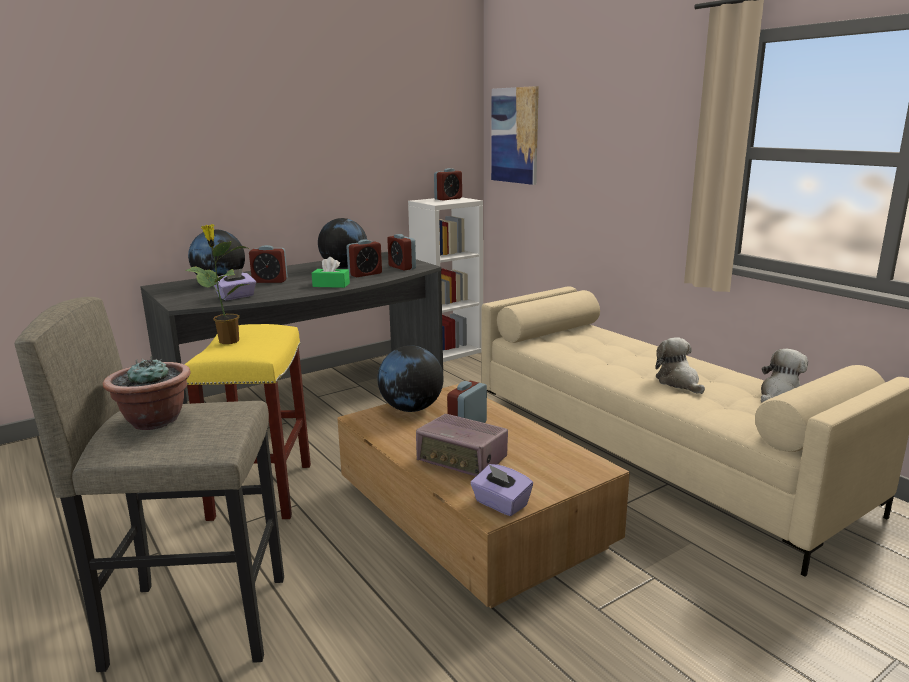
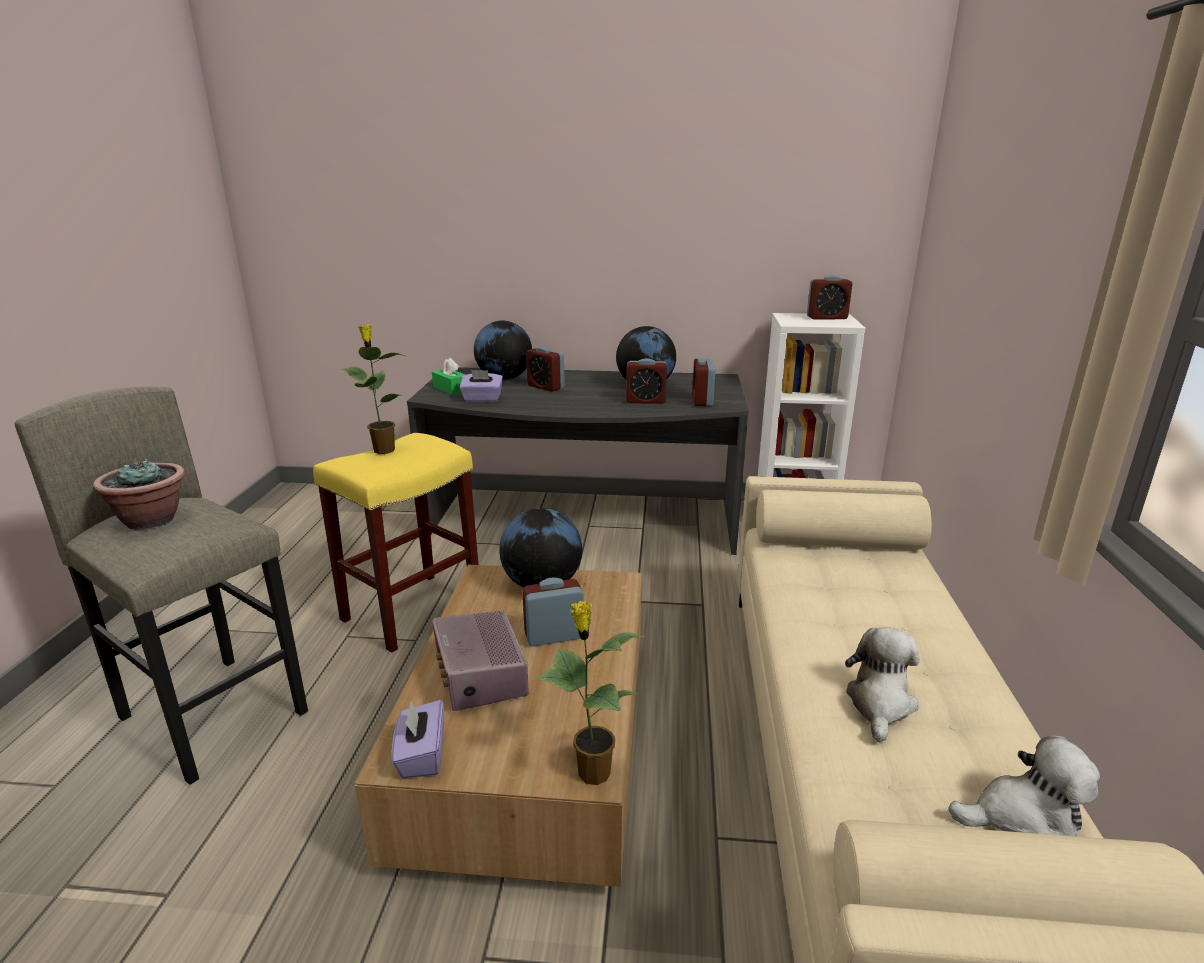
camera: 40 degrees right, 5 degrees up
green tissue box [312,257,350,288] -> green tissue box moved to [432,358,465,395]
picture [491,86,539,185] -> none
none -> potted plant [537,601,646,785]

